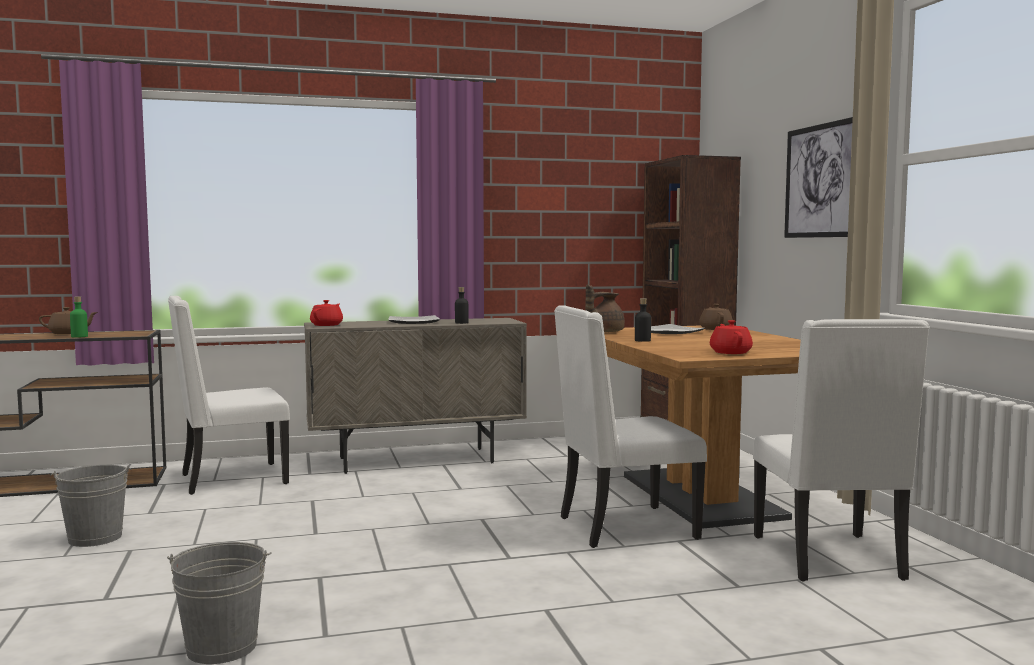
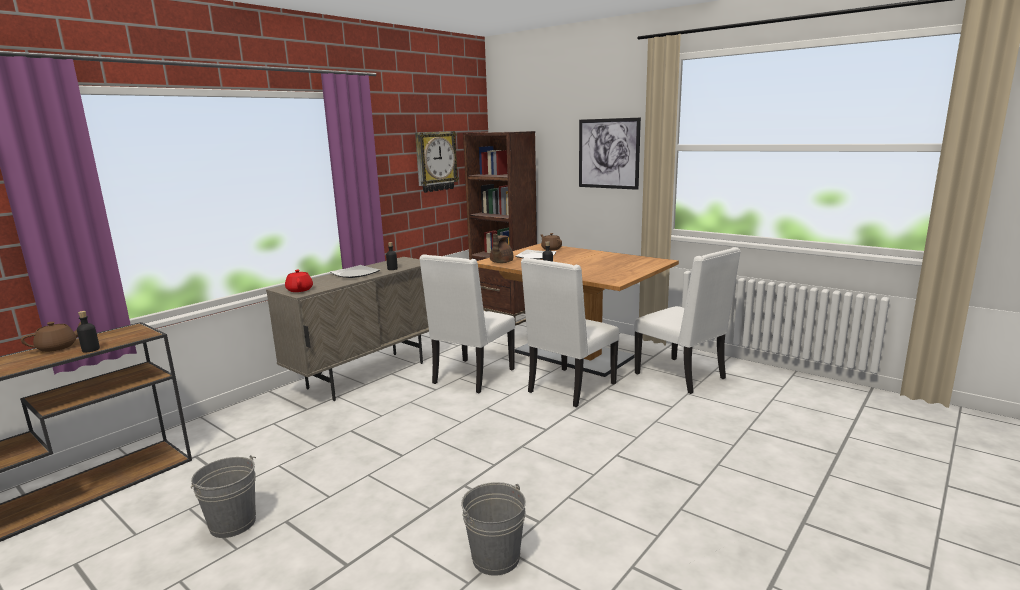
camera: 35 degrees left, 10 degrees up
green bottle [70,296,88,338] -> black bottle [77,311,100,353]
white chair [168,296,290,495] -> white chair moved to [419,254,515,393]
red teapot [710,320,753,354] -> none
none -> wall clock [415,131,459,193]

